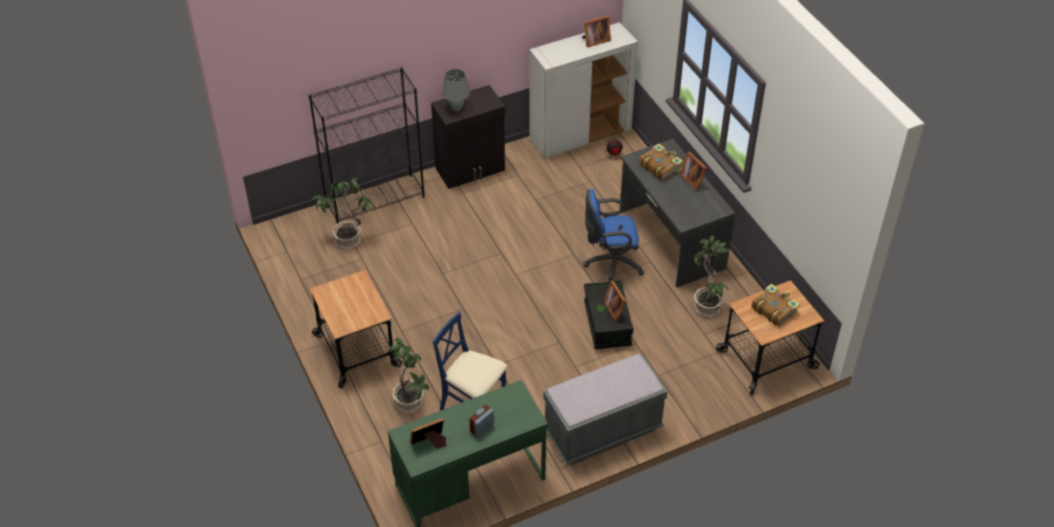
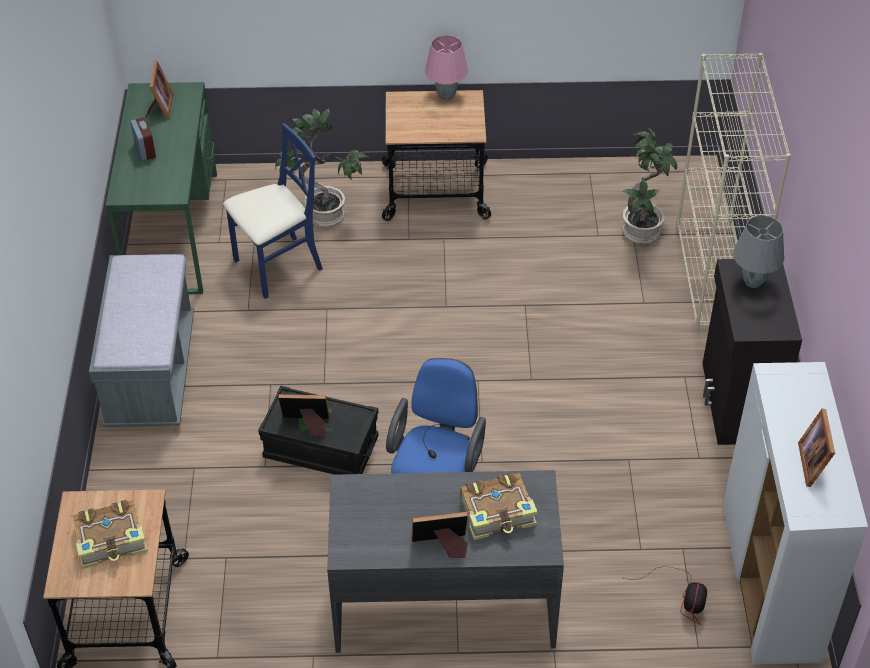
camera: 115 degrees right, 0 degrees up
black bookcase [309,67,425,224] -> beige bookcase [676,53,791,331]
potted plant [691,235,731,317] -> none
none -> pink table lamp [425,35,468,100]

